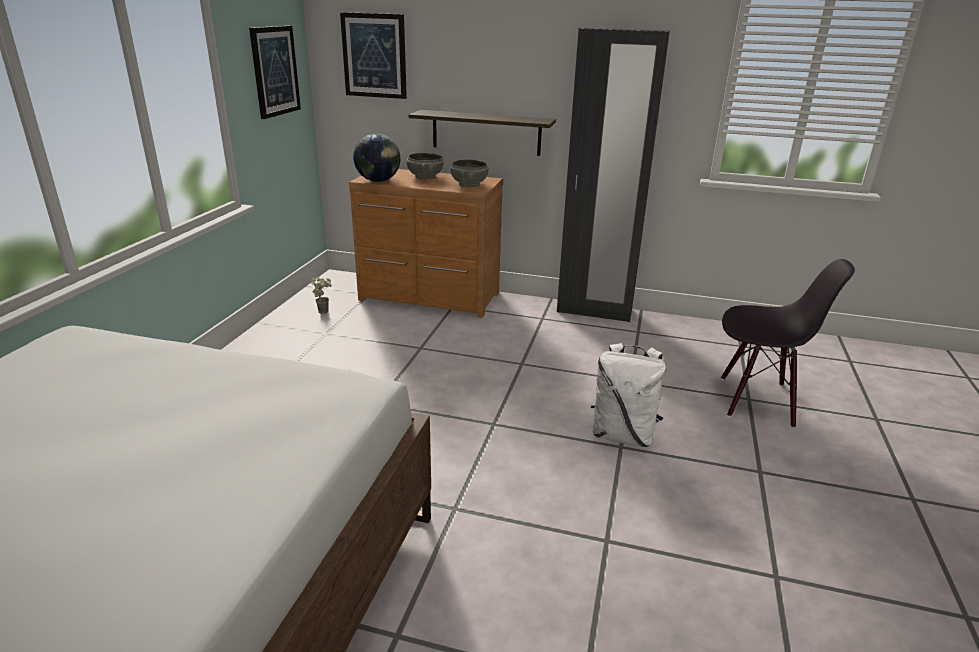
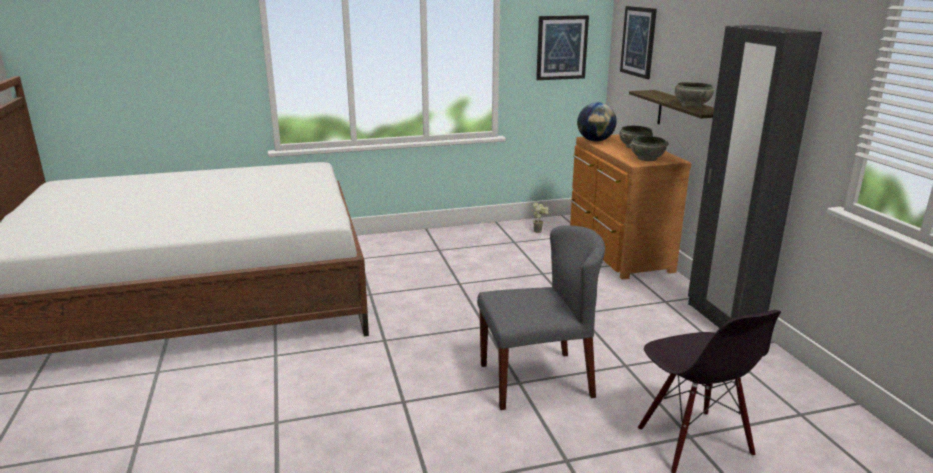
camera: 60 degrees right, 5 degrees down
white backpack [591,343,666,447] -> grey chair [477,225,605,410]
none -> grey bowl [675,82,714,108]

